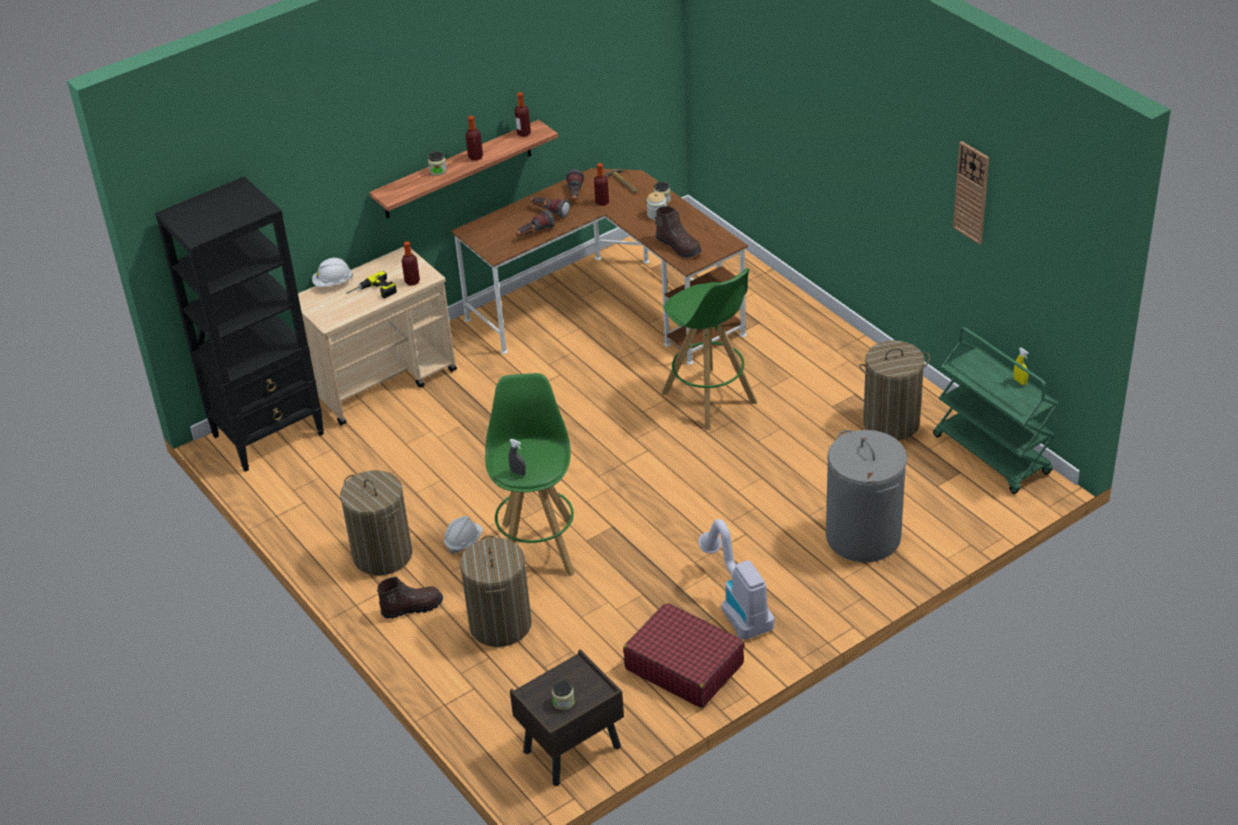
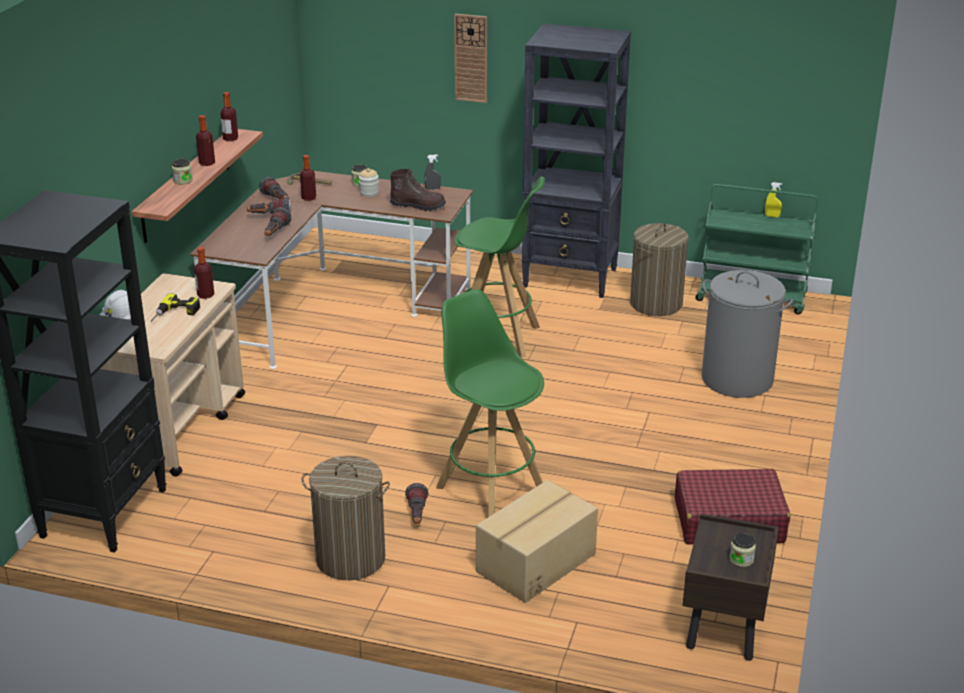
camera: 40 degrees left, 10 degrees down
brown boot [377,577,443,619] -> none
white hard hat [444,516,483,554] -> flashlight [405,483,429,524]
laundry basket [460,535,531,647] -> cardboard box [476,480,598,603]
grey spray bottle [508,439,526,476] -> grey spray bottle moved to [424,155,441,190]
vacuum cleaner [698,519,774,640] -> none
wall clock [953,141,989,245] -> wall clock moved to [454,14,487,103]
none -> black bookcase [522,23,631,298]

